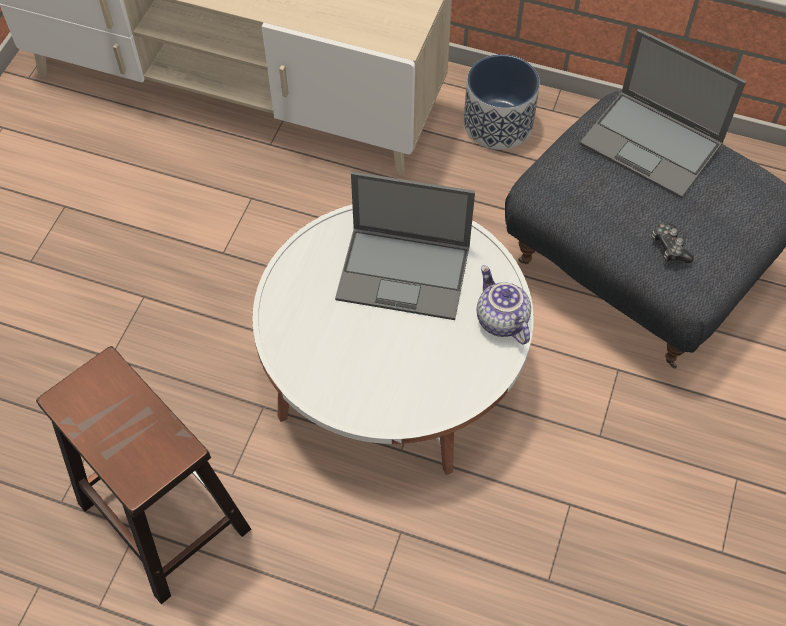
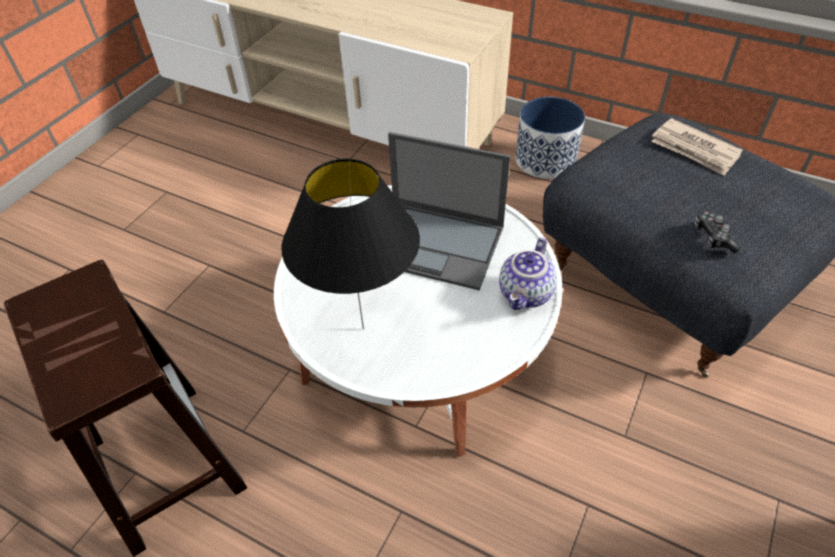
camera: 10 degrees right, 10 degrees down
teapot [477,265,531,345] -> teapot turned 135 degrees counterclockwise [499,237,557,310]
laptop [580,29,746,198] -> newspaper [651,118,743,176]
none -> black table lamp [282,159,420,329]

